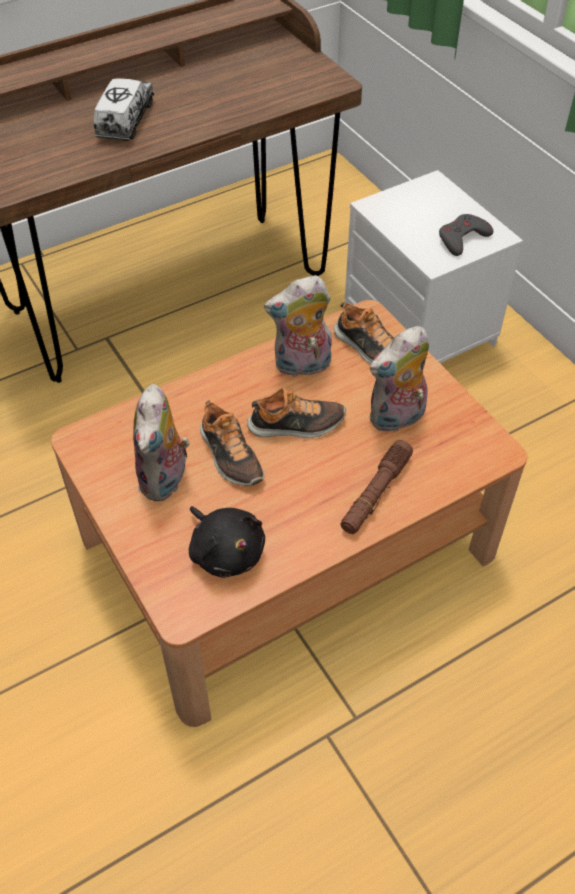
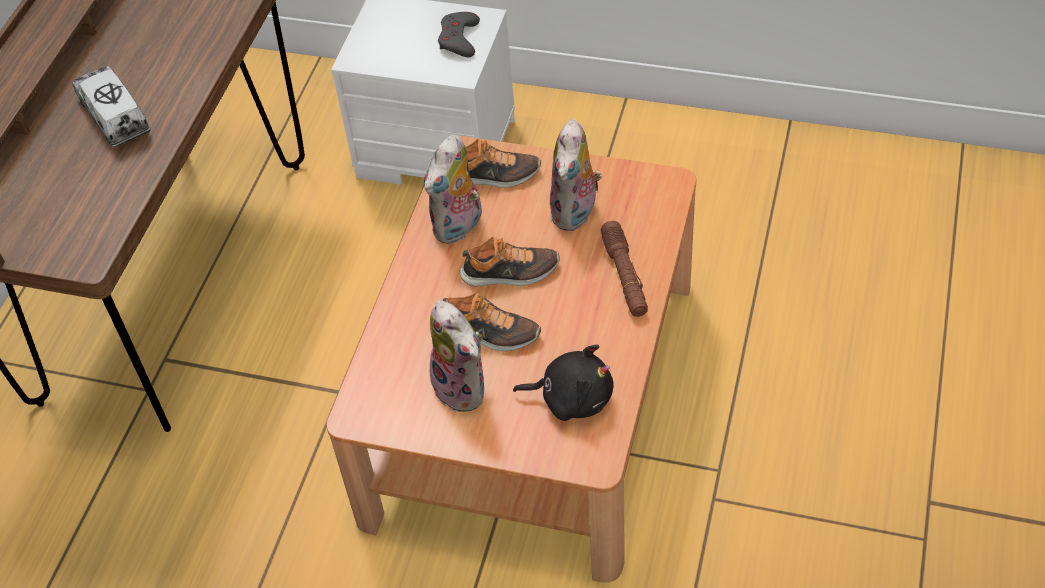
camera: 40 degrees left, 0 degrees up
shoe [247,388,346,438] -> shoe turned 45 degrees clockwise [460,237,560,286]

